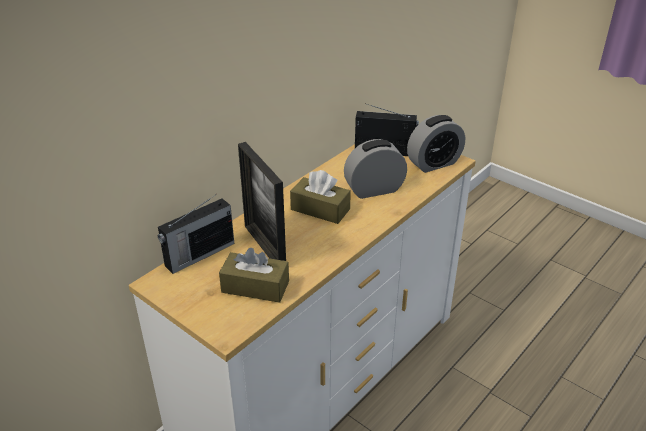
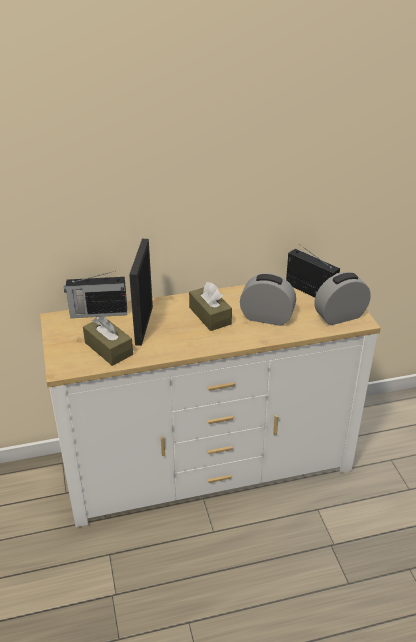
camera: 35 degrees right, 0 degrees up
alarm clock [407,115,465,173] -> alarm clock turned 150 degrees clockwise [314,272,371,325]

